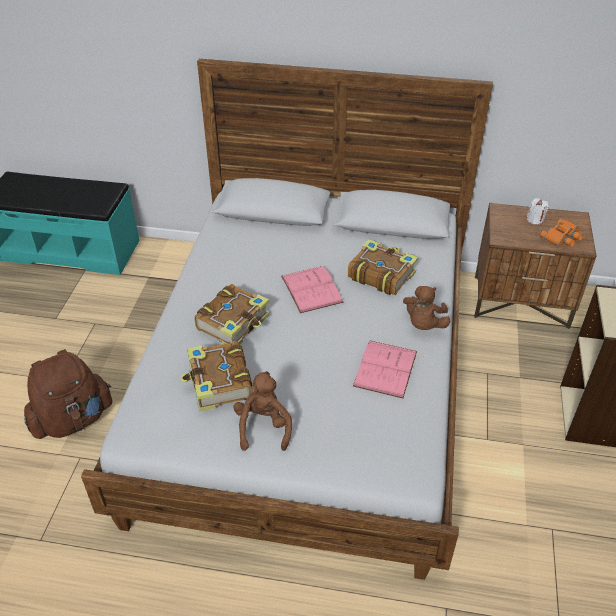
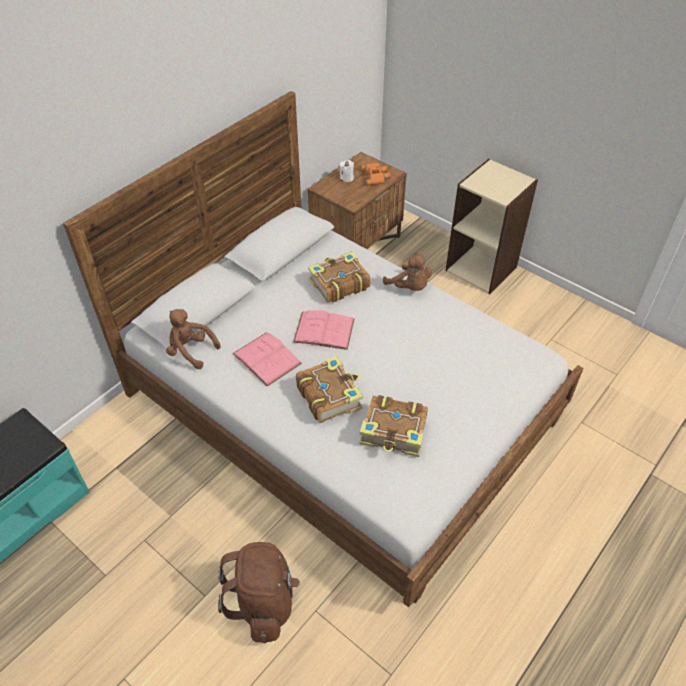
camera: 60 degrees left, 5 degrees up
brown plush toy [233,371,292,451] -> brown plush toy moved to [166,309,221,369]
pink book [353,340,417,399] -> pink book moved to [233,332,302,387]

